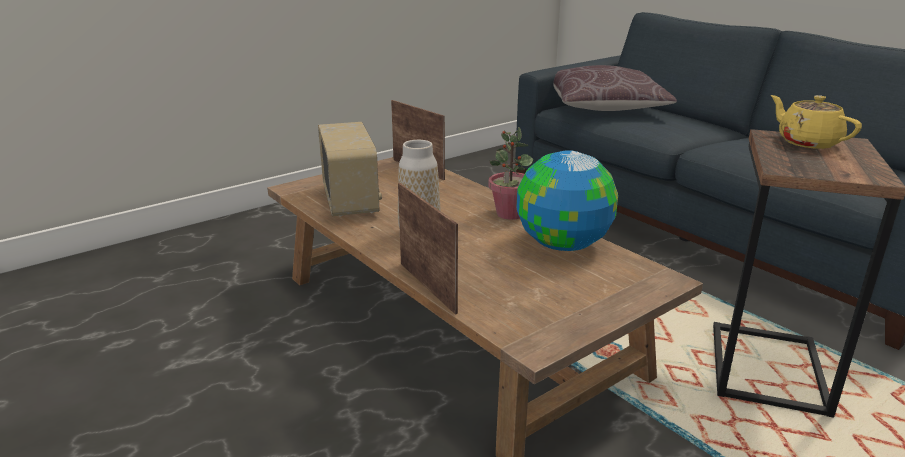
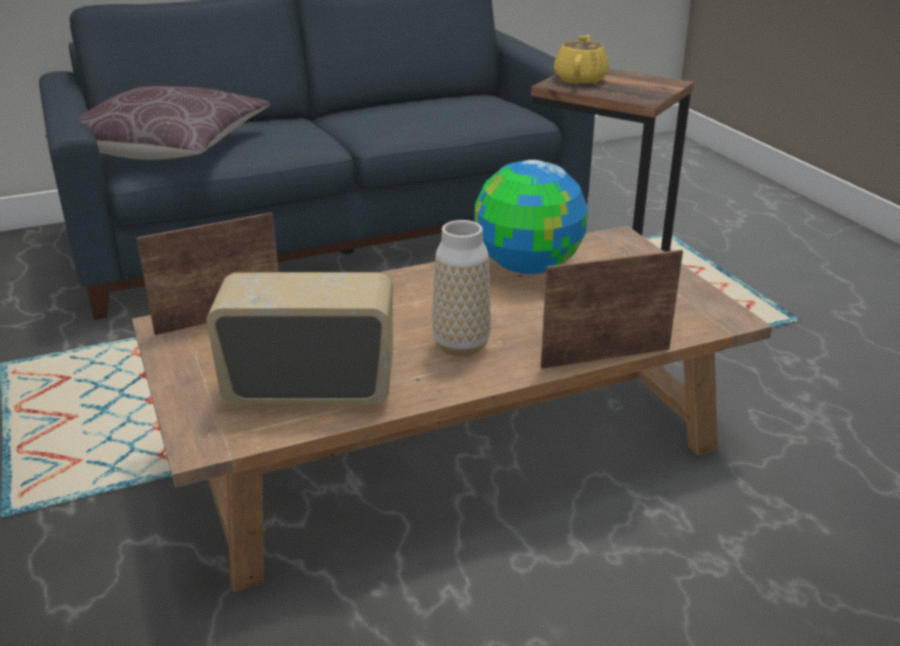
camera: 75 degrees left, 5 degrees up
potted plant [488,127,533,220] -> none
yellow teapot [771,95,862,149] -> yellow teapot turned 120 degrees clockwise [554,35,609,84]

